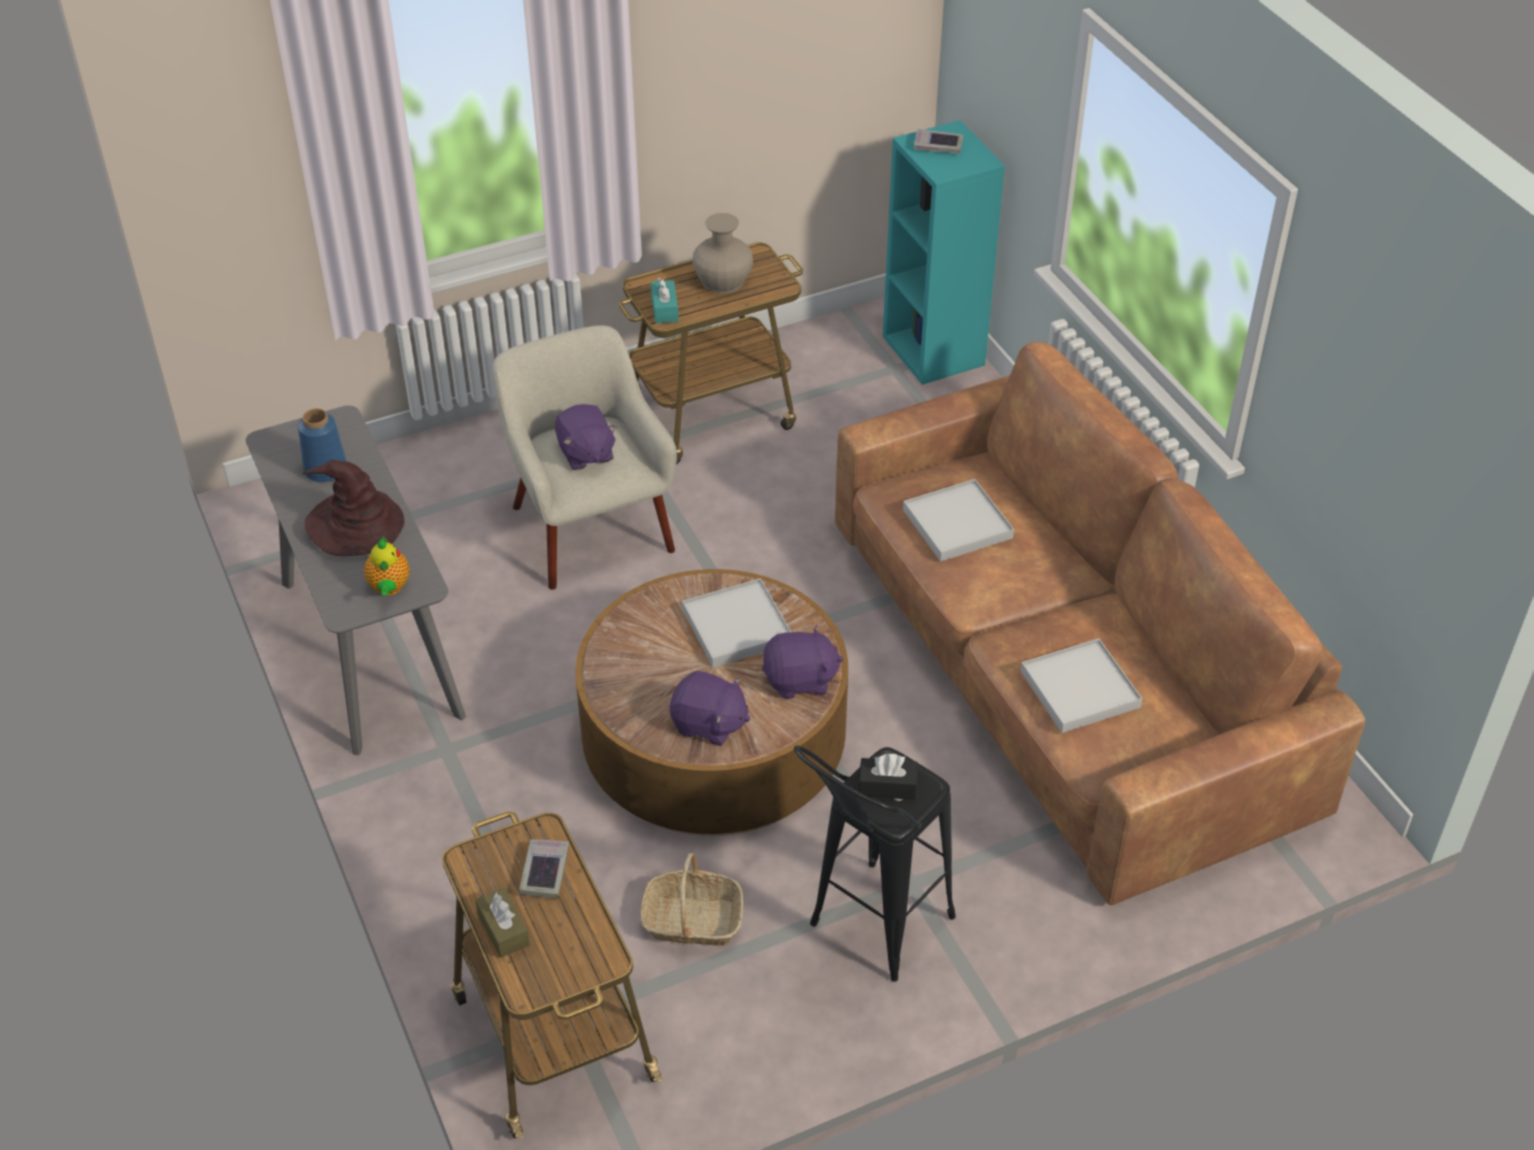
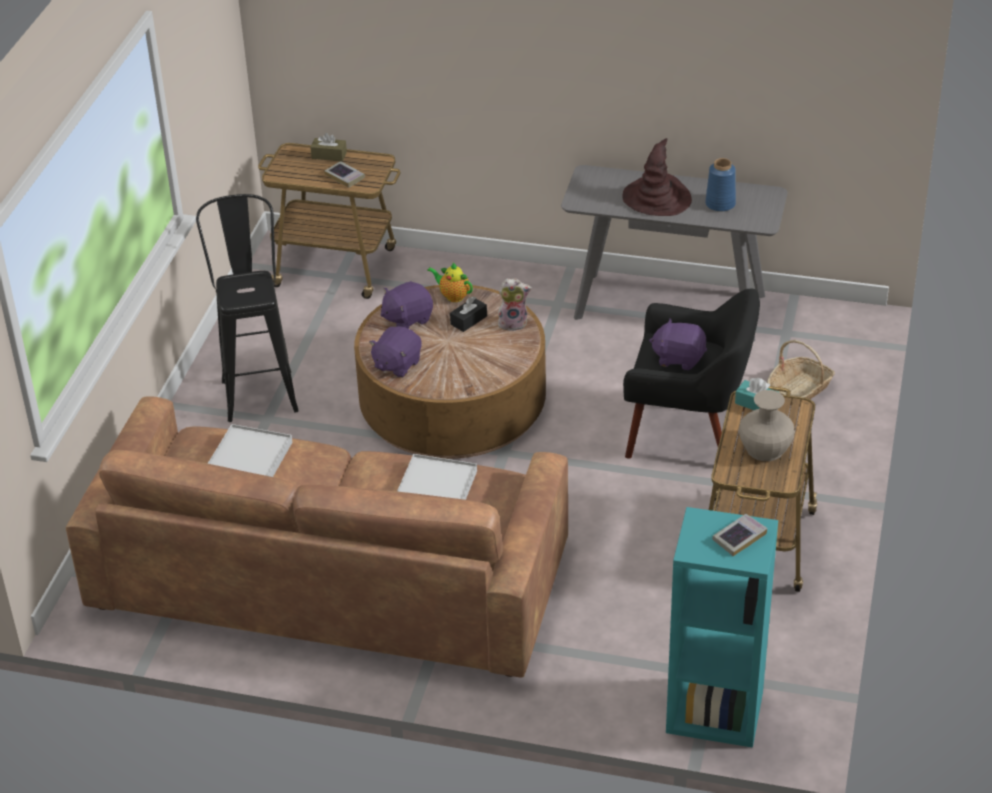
camera: 130 degrees right, 5 degrees down
teapot [364,537,410,595] -> teapot moved to [427,263,473,302]
beige armchair [493,325,677,590] -> black armchair [623,289,760,459]
basket [640,853,743,946] -> basket moved to [767,340,835,399]
white tray [682,578,791,667] -> none
black tissue box [859,754,918,800] -> black tissue box moved to [450,296,487,332]
none -> plush toy [498,278,532,331]

